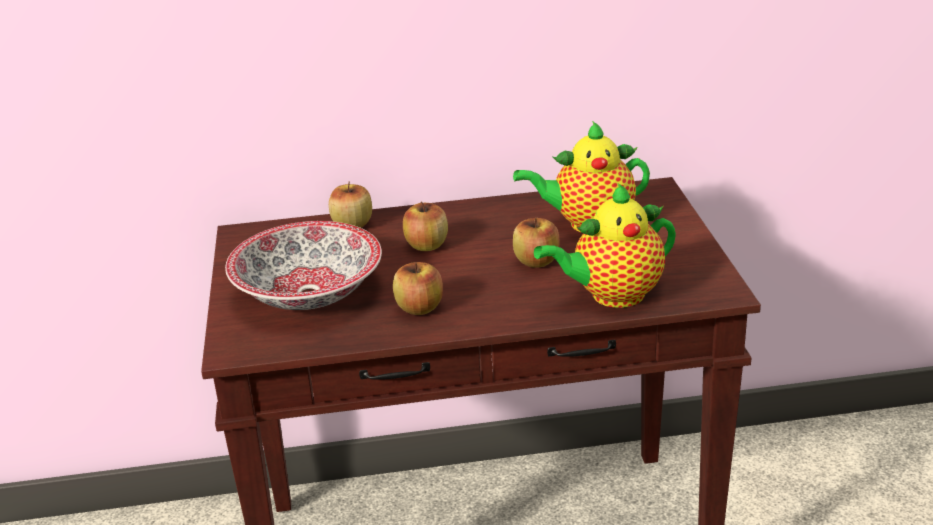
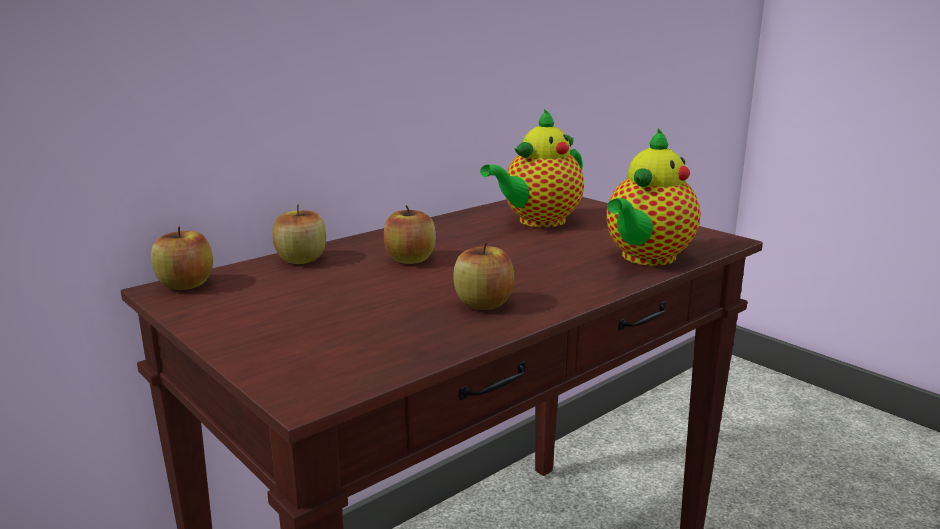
camera: 35 degrees left, 10 degrees down
bowl [225,221,382,310] -> none
apple [513,218,560,268] -> apple moved to [151,226,213,290]

